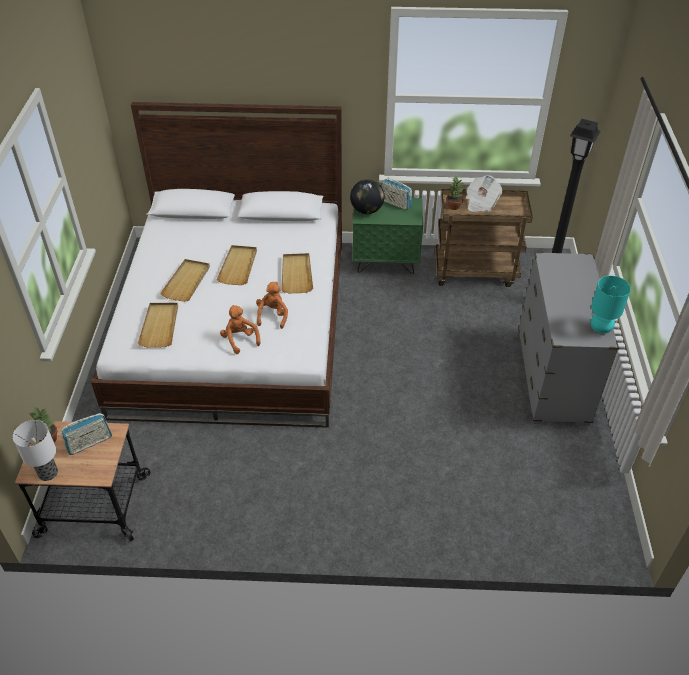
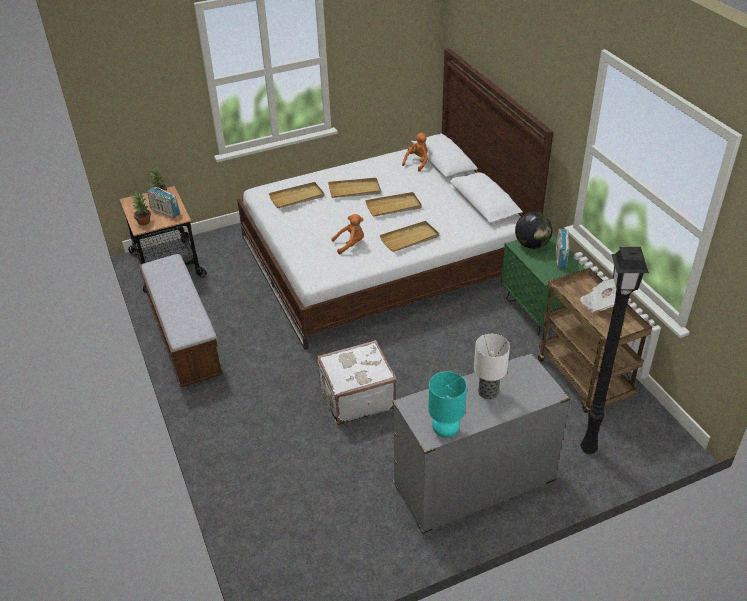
camera: 65 degrees right, 5 degrees down
table lamp [13,420,58,481] -> table lamp moved to [474,334,510,400]
orange plush toy [220,305,260,354] -> orange plush toy moved to [402,133,428,172]
potted plant [446,175,464,210] -> potted plant moved to [132,192,151,225]
none -> bench [139,254,223,387]
none -> white suitcase [317,340,397,425]

